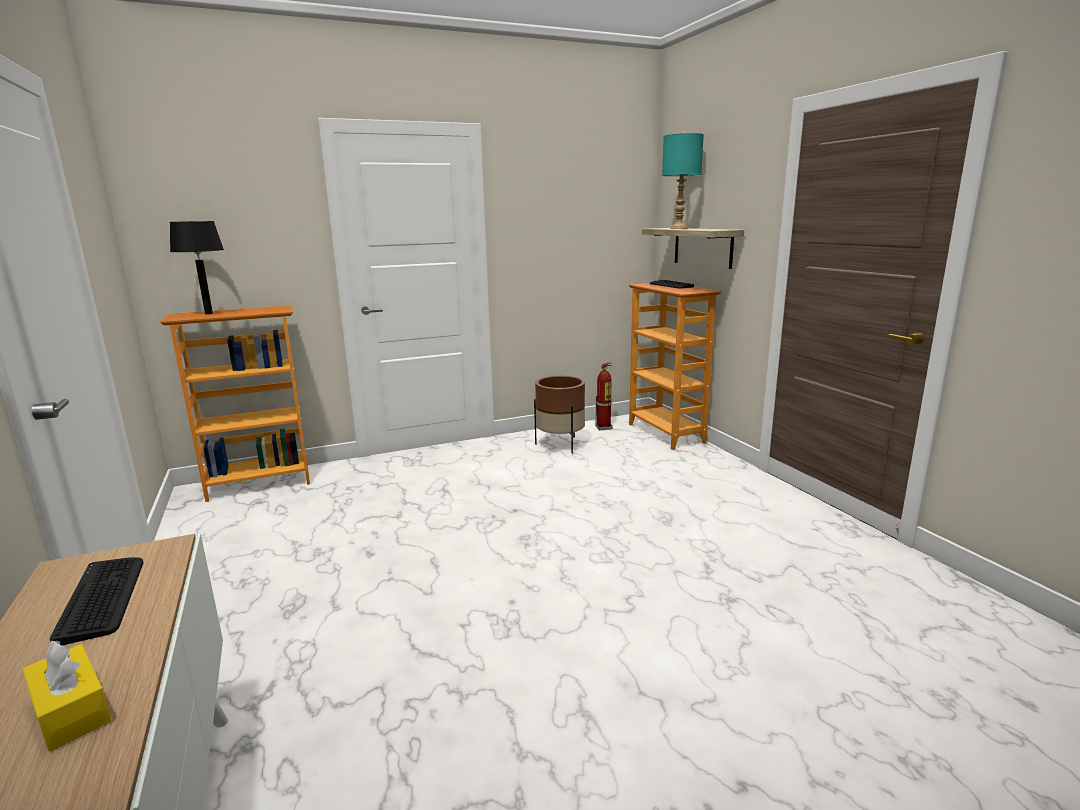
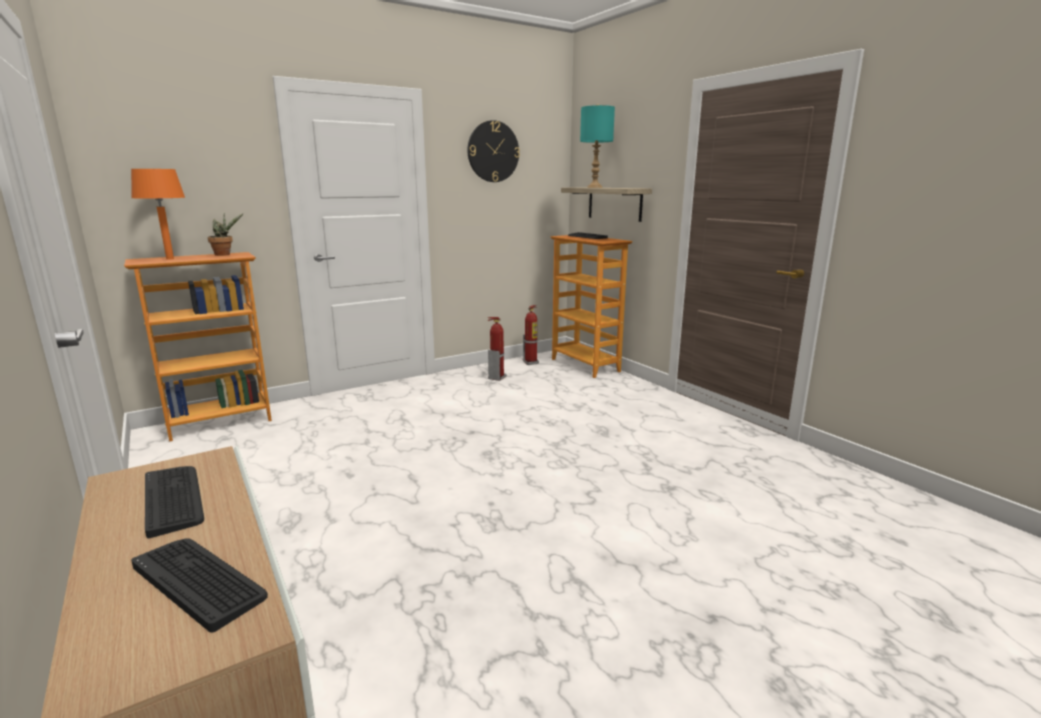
camera: 10 degrees left, 0 degrees up
yellow tissue box [23,641,112,752] -> keyboard [131,538,268,632]
black table lamp [170,221,224,314] -> orange table lamp [131,169,185,260]
brown planter [534,376,585,453] -> fire extinguisher [488,317,507,381]
none -> potted plant [208,213,243,256]
none -> wall clock [467,120,520,182]

